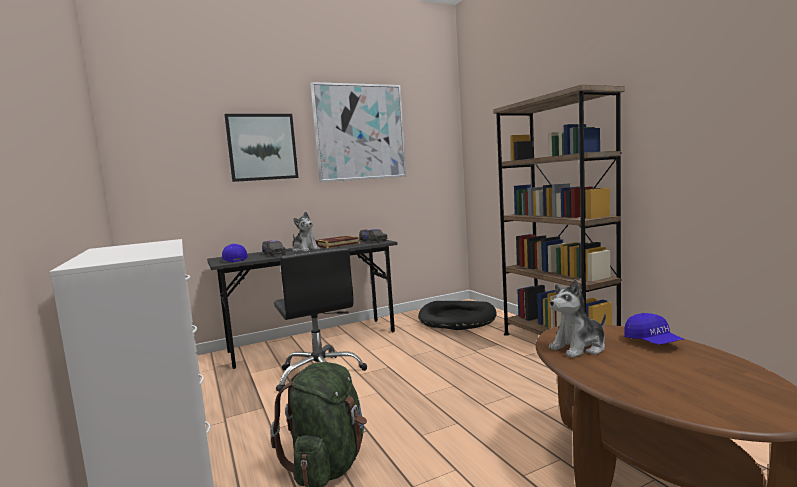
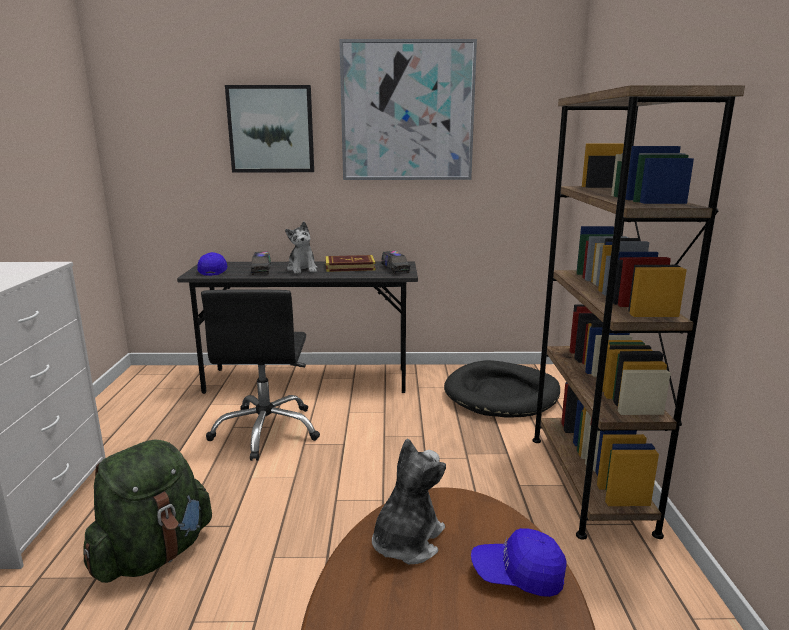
camera: 25 degrees right, 10 degrees up
plush toy [549,279,606,358] -> plush toy turned 120 degrees clockwise [372,438,446,564]
blue cap [624,313,684,345] -> blue cap turned 90 degrees clockwise [471,528,567,597]

